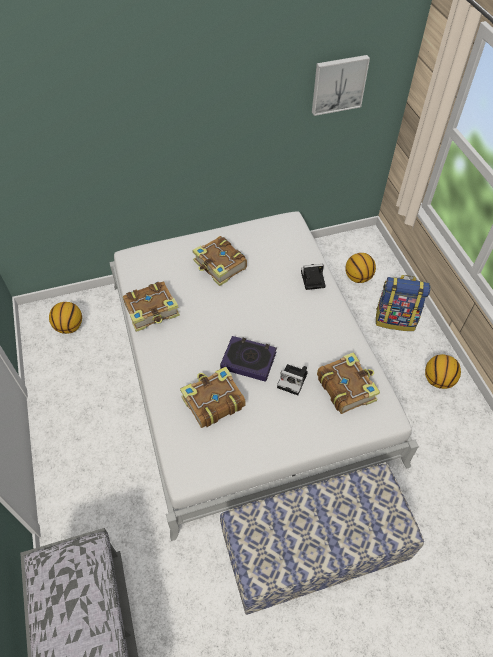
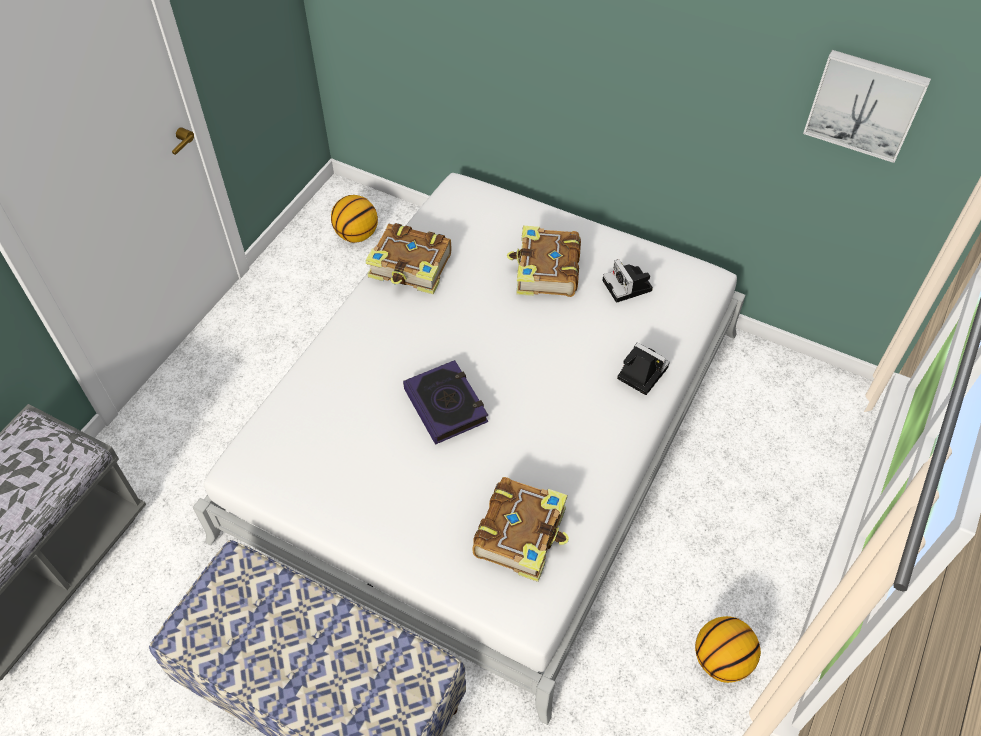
camera: 45 degrees right, 0 degrees up
book [180,367,246,428] -> none
camera [277,364,308,395] -> camera moved to [602,259,653,303]
basketball [345,253,376,283] -> none
backpack [376,275,430,331] -> none

